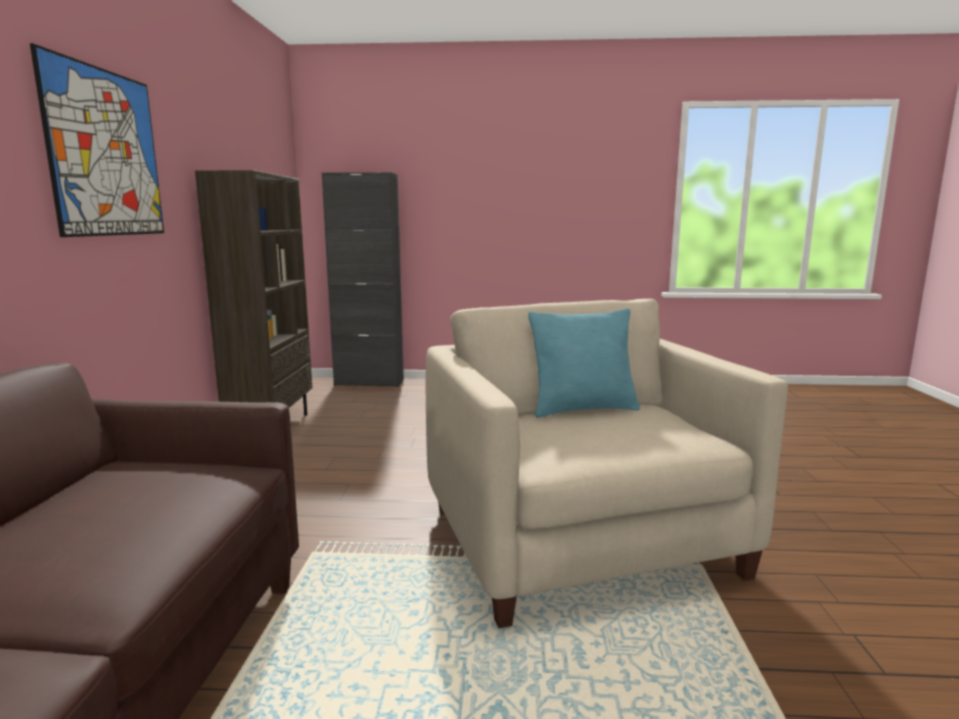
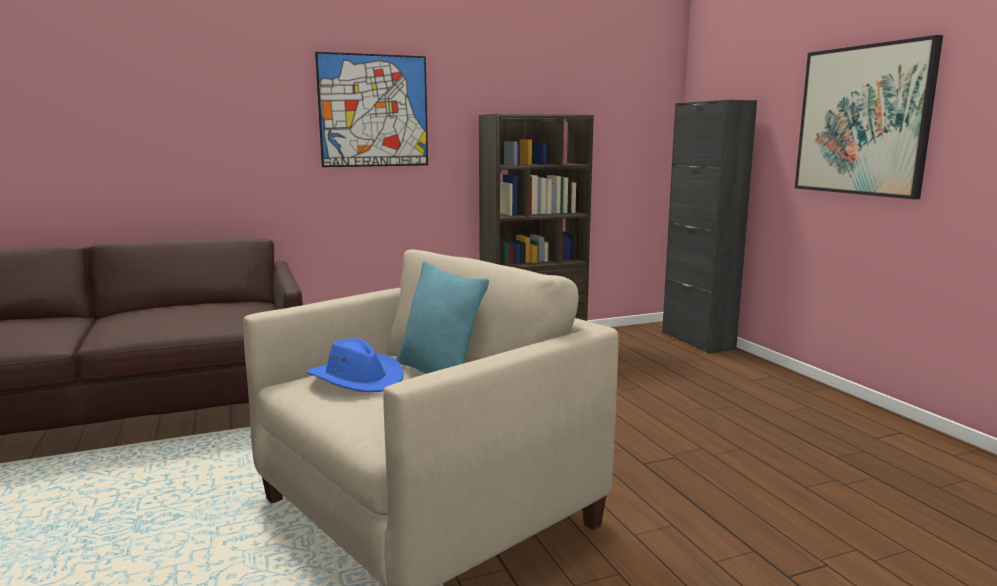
camera: 65 degrees right, 0 degrees up
none -> blue hat [307,338,404,392]
none -> picture [795,35,943,199]

